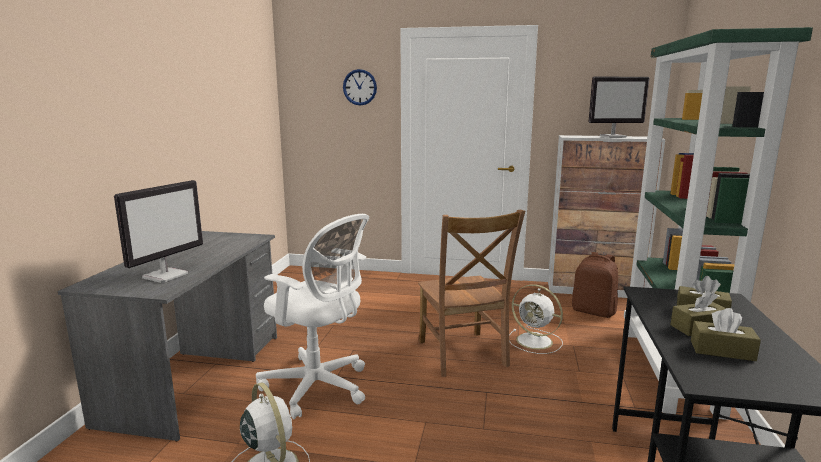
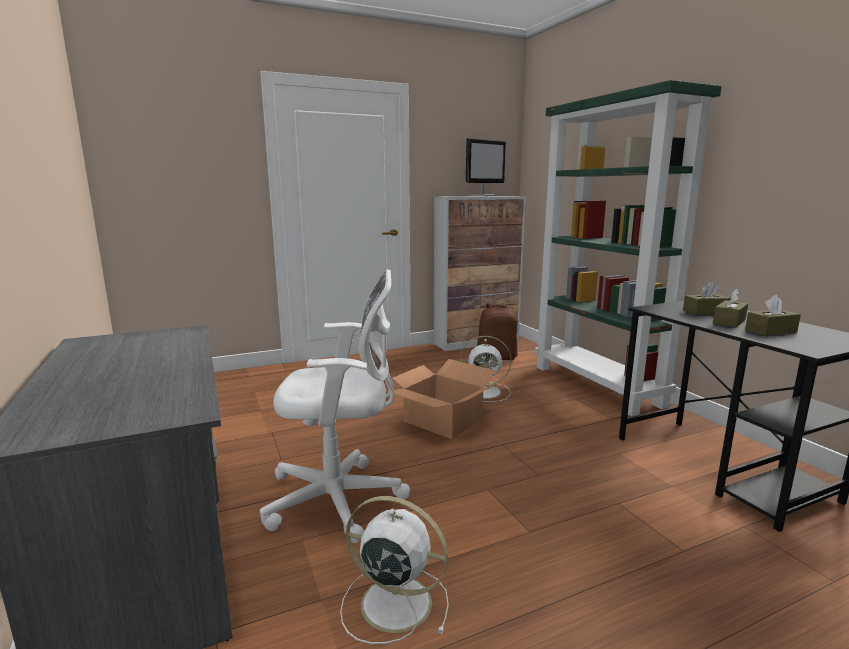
camera: 35 degrees left, 0 degrees up
monitor [114,180,203,283] -> none
wall clock [343,69,377,105] -> none
brown chair [418,210,525,377] -> cardboard box [387,359,496,439]

